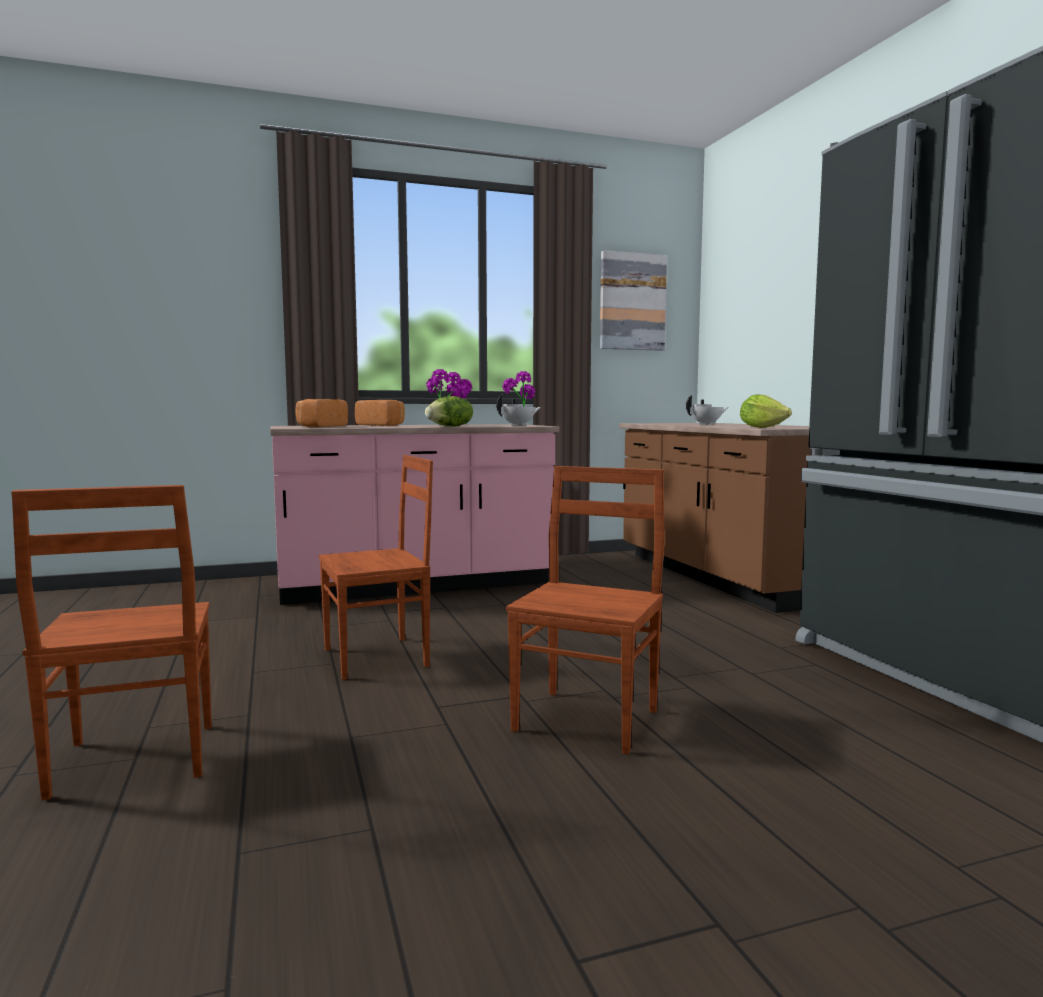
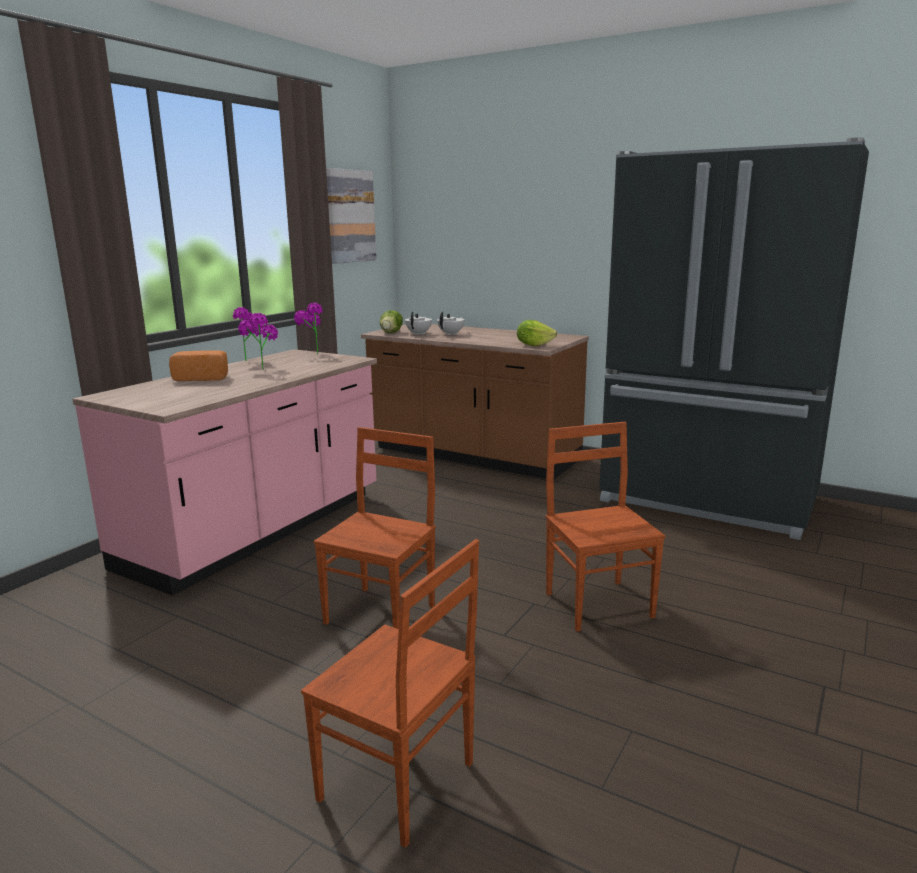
camera: 40 degrees left, 10 degrees up
bread [295,399,348,427] -> none
lettuce [425,396,473,427] -> lettuce moved to [380,310,403,333]
white teapot [496,394,541,426] -> white teapot moved to [405,311,432,335]

